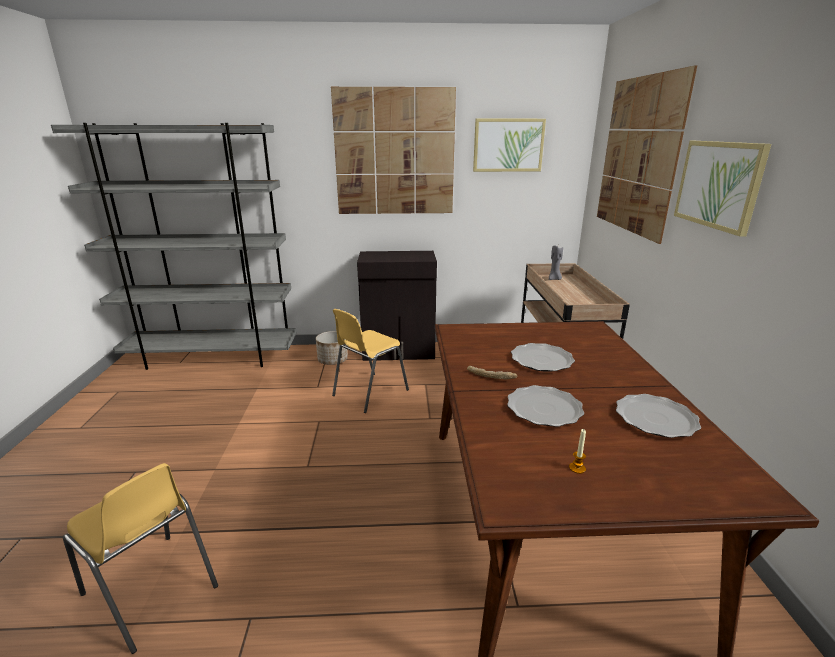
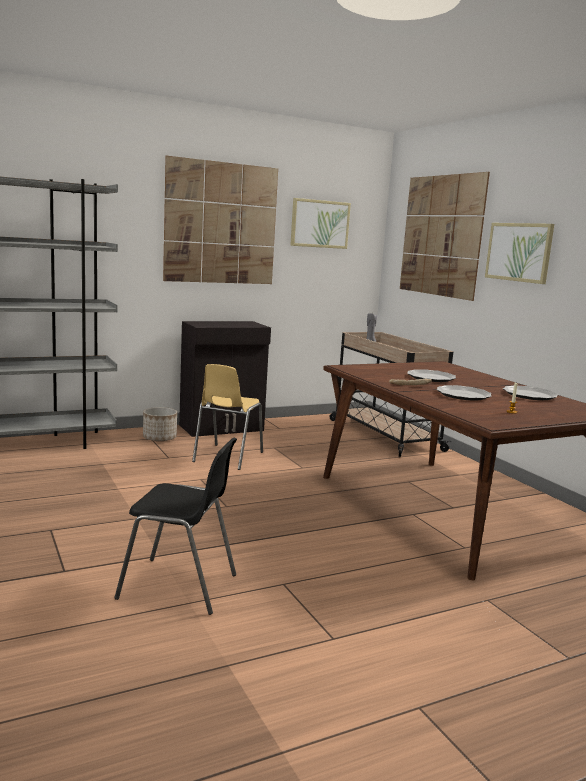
camera: 25 degrees left, 10 degrees down
yellow chair [63,463,218,654] -> black chair [114,437,237,615]

